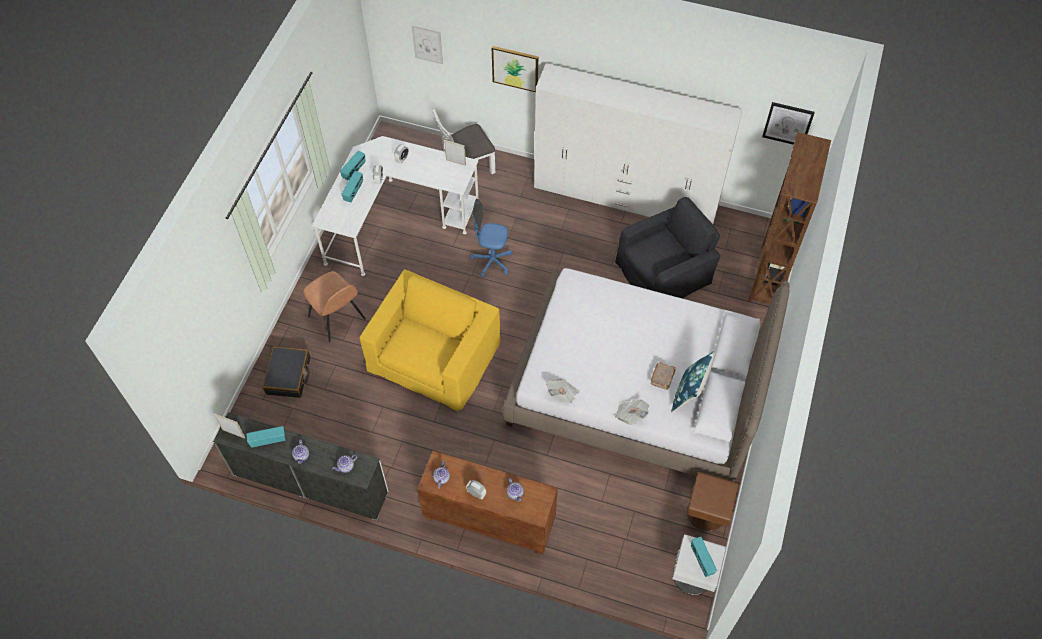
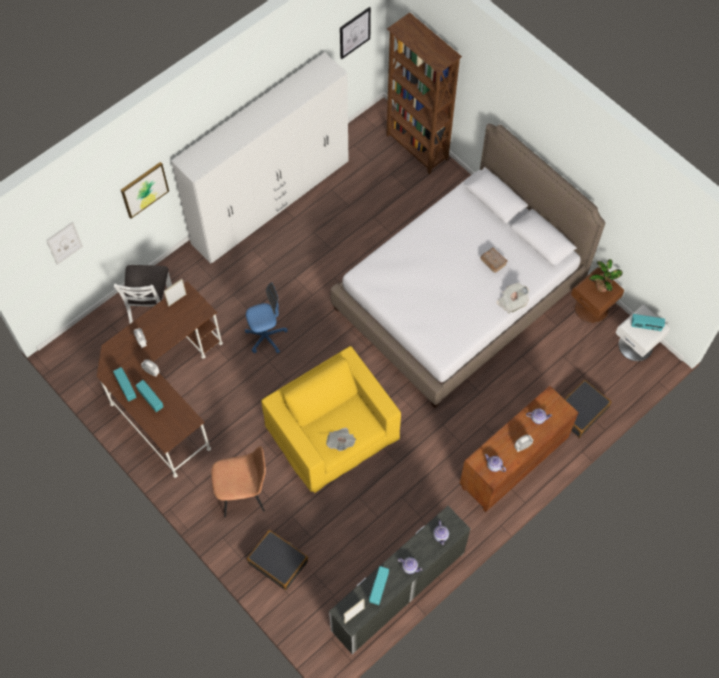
camera: 60 degrees left, 5 degrees up
white desk [312,136,479,276] -> brown desk [97,281,223,478]
blue office chair [470,199,512,278] -> blue office chair turned 150 degrees counterclockwise [245,283,288,353]
newspaper [546,379,580,403] -> newspaper moved to [326,428,356,451]
black armchair [615,197,720,298] -> none
blue pillow [671,351,715,412] -> none
none -> black suitcase [565,380,611,438]
none -> potted plant [589,259,622,292]

